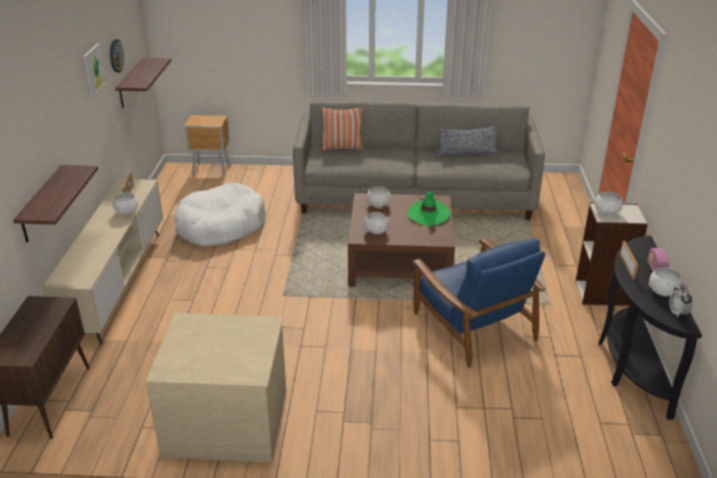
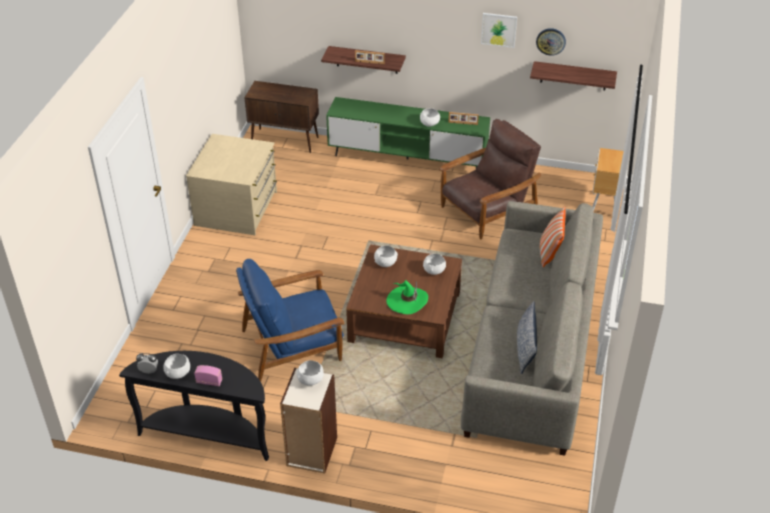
camera: 100 degrees right, 10 degrees up
beige tv stand [42,179,163,344] -> green tv stand [326,97,490,169]
white dog bed [175,183,266,246] -> brown armchair [439,119,542,240]
picture frame [620,241,638,280] -> picture frame moved to [355,50,385,64]

